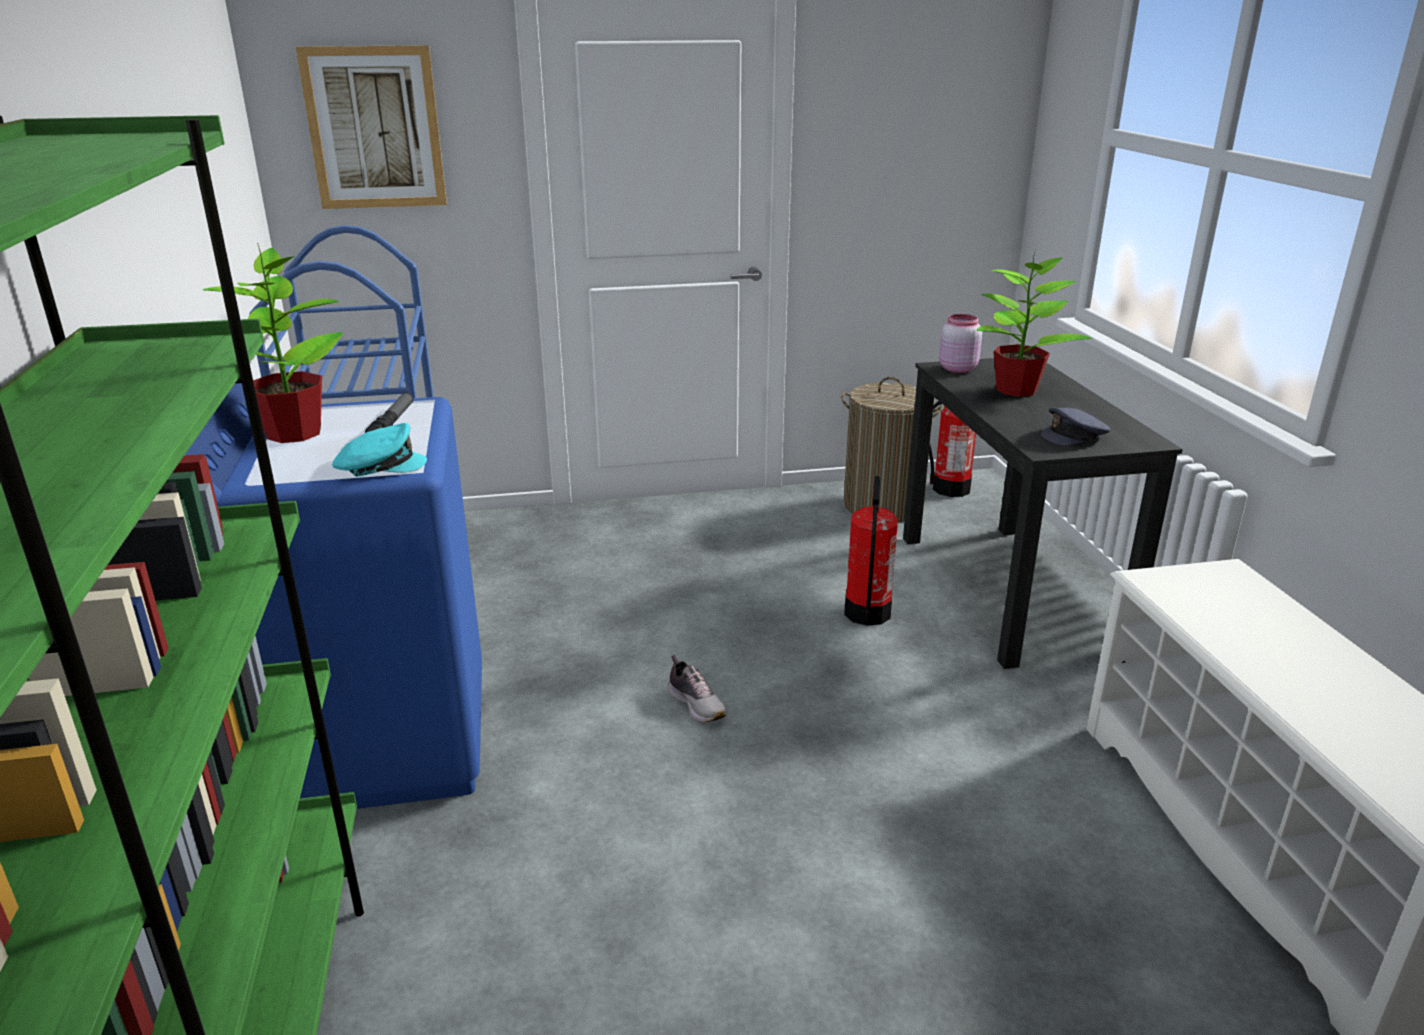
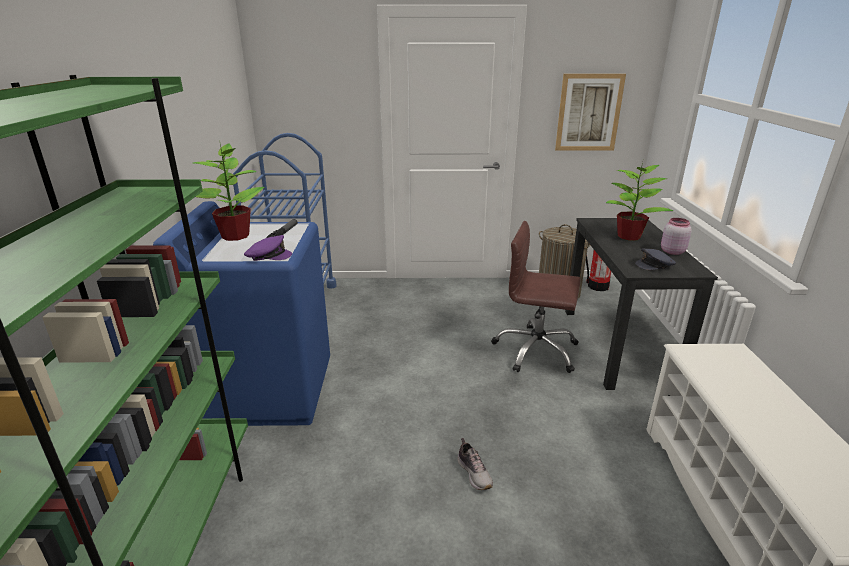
camera: 10 degrees right, 0 degrees up
picture [296,45,447,209] -> picture moved to [555,74,626,151]
turquoise cap [332,423,427,477] -> purple cap [244,235,292,261]
shoe [668,655,727,722] -> shoe moved to [458,438,493,490]
fire extinguisher [844,476,898,626] -> brown office chair [491,221,581,373]
pink jar [939,314,982,373] -> pink jar moved to [661,218,692,255]

